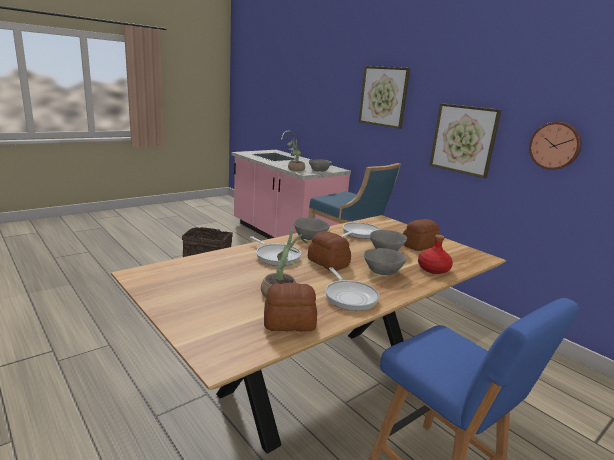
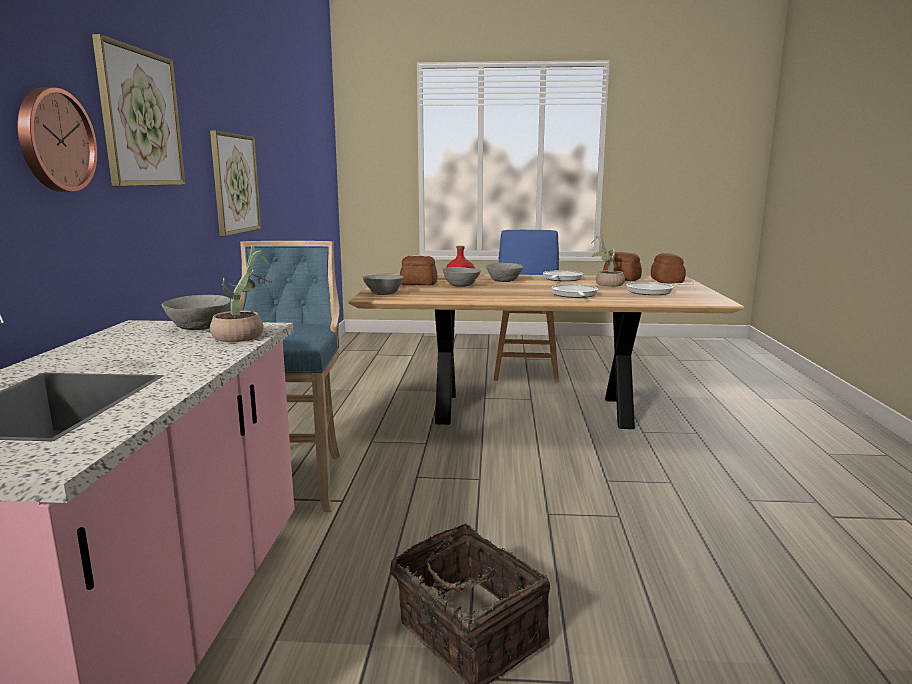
camera: 135 degrees left, 5 degrees down
grey bowl [294,218,330,240] -> grey bowl moved to [362,274,404,295]
bread [308,231,351,271] -> bread moved to [651,253,686,283]
frying pan [340,222,380,239] -> frying pan moved to [627,282,694,295]
wall clock [529,122,582,170] -> wall clock moved to [17,87,97,192]

